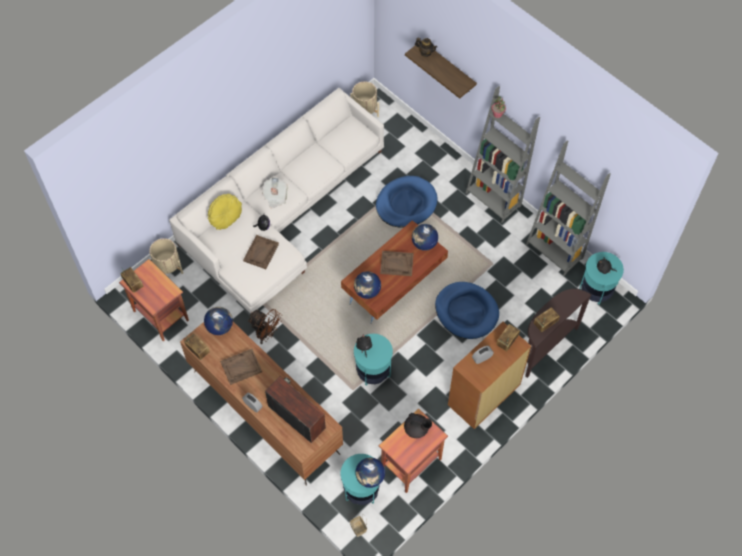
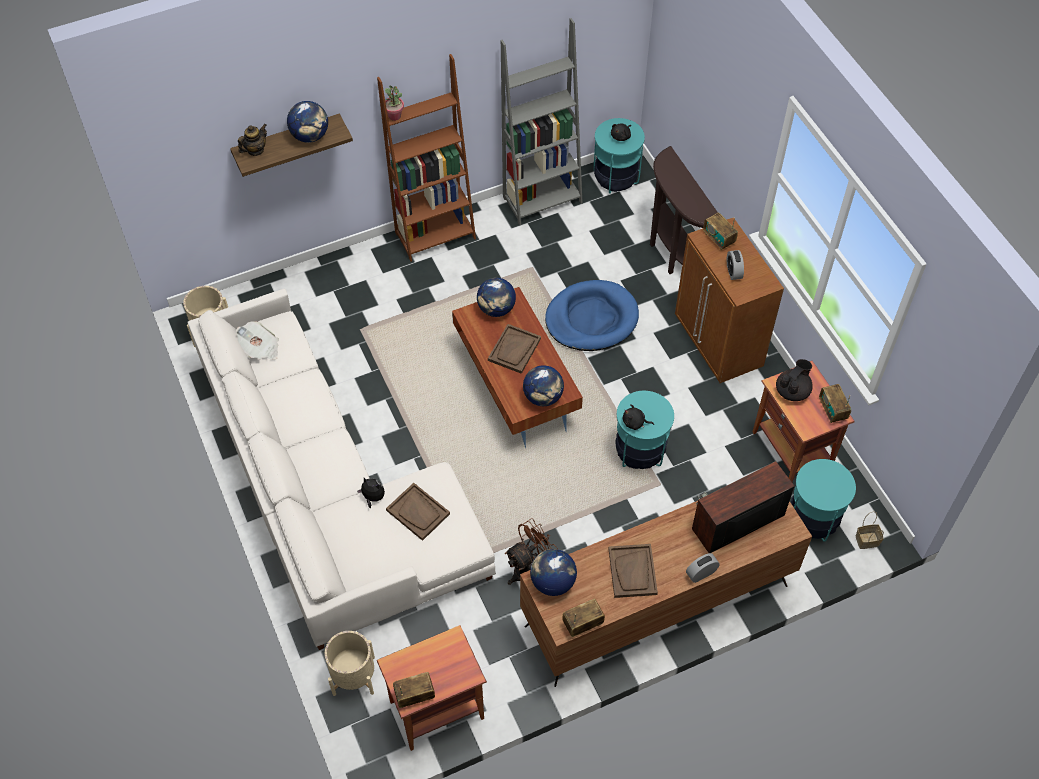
camera: 70 degrees left, 5 degrees down
yellow pillow [208,194,242,230] -> none
newspaper [262,177,288,209] -> newspaper moved to [236,321,279,360]
globe [355,458,385,488] -> globe moved to [287,101,328,143]
blue dog bed [376,176,438,228] -> none
grey bookcase [465,86,540,223] -> brown bookcase [377,54,476,262]
radio [534,307,560,332] -> radio moved to [819,384,851,423]

